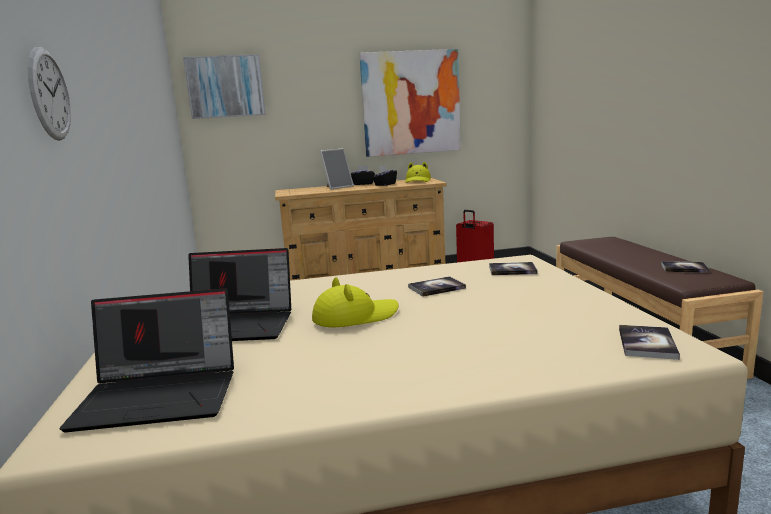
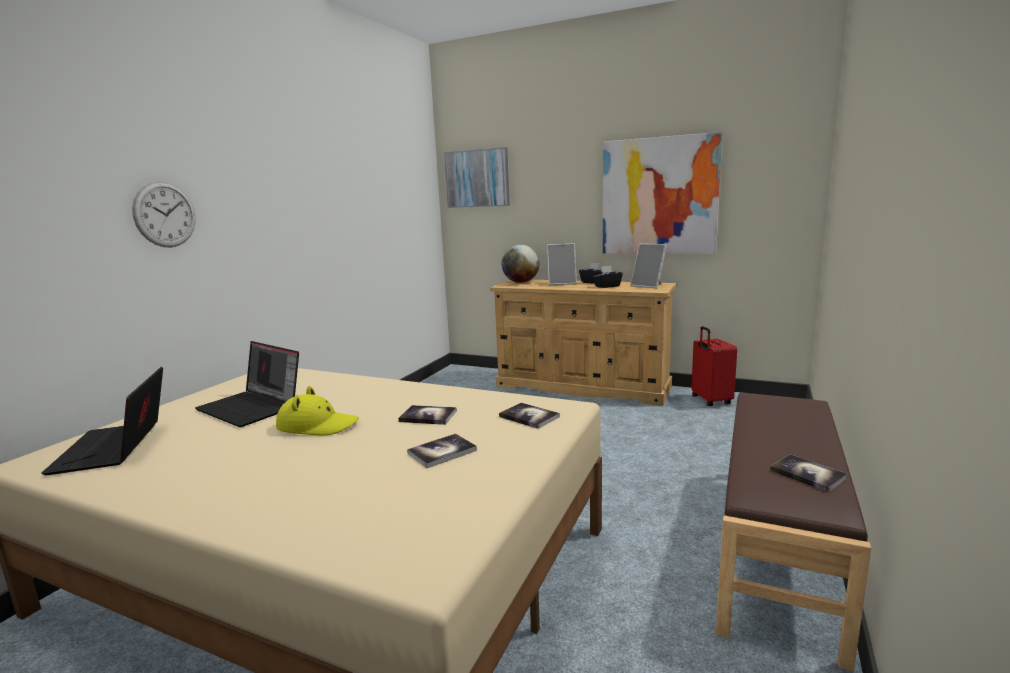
camera: 35 degrees right, 0 degrees up
laptop [59,288,234,432] -> laptop turned 45 degrees clockwise [41,367,163,475]
yellow hat [406,162,431,183] -> picture frame [630,243,667,289]
book [619,325,680,360] -> book moved to [407,434,477,468]
none -> globe [502,244,540,283]

